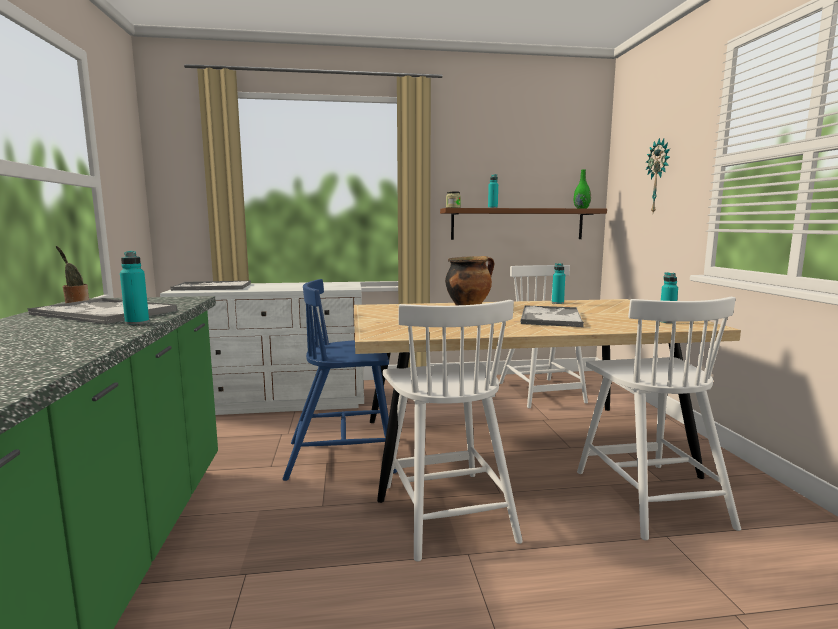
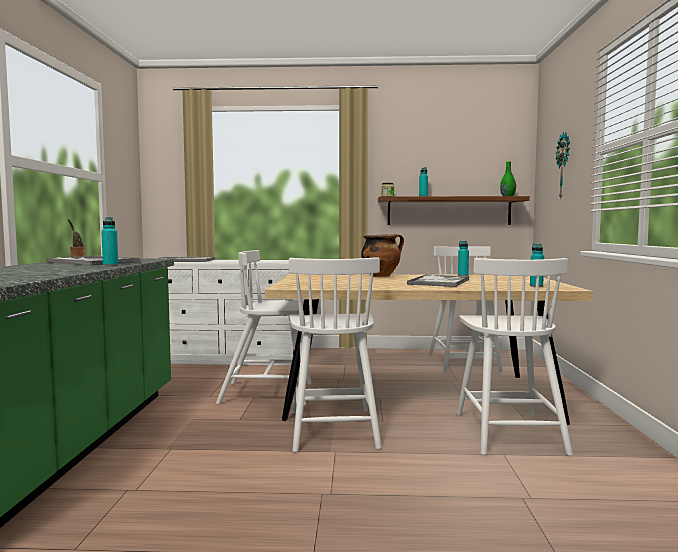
camera: 10 degrees right, 5 degrees down
blue chair [283,279,397,481] -> white chair [216,250,312,405]

